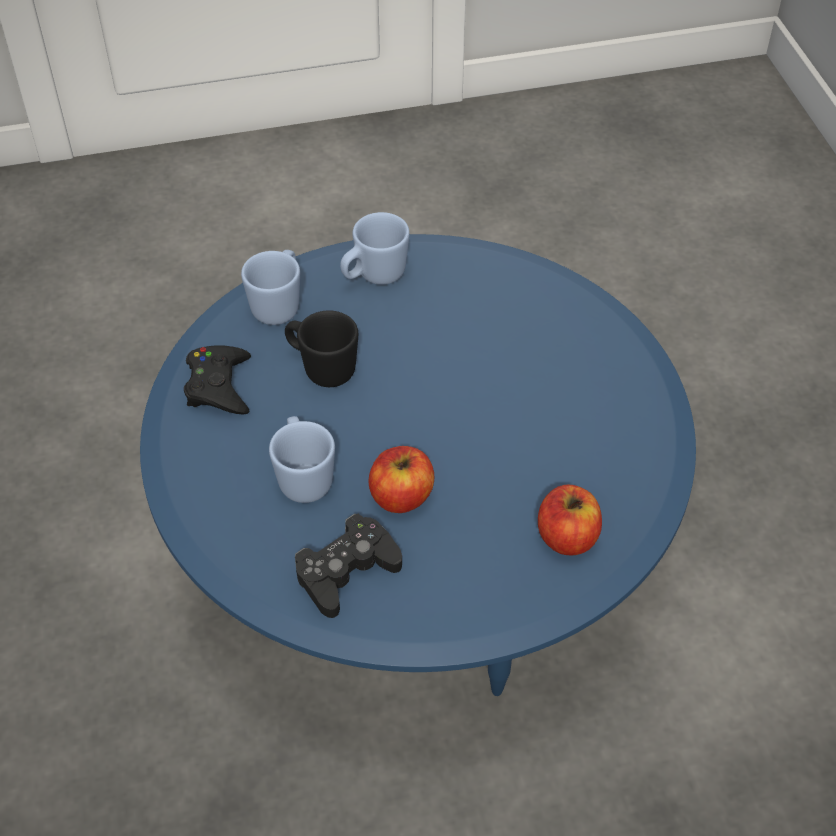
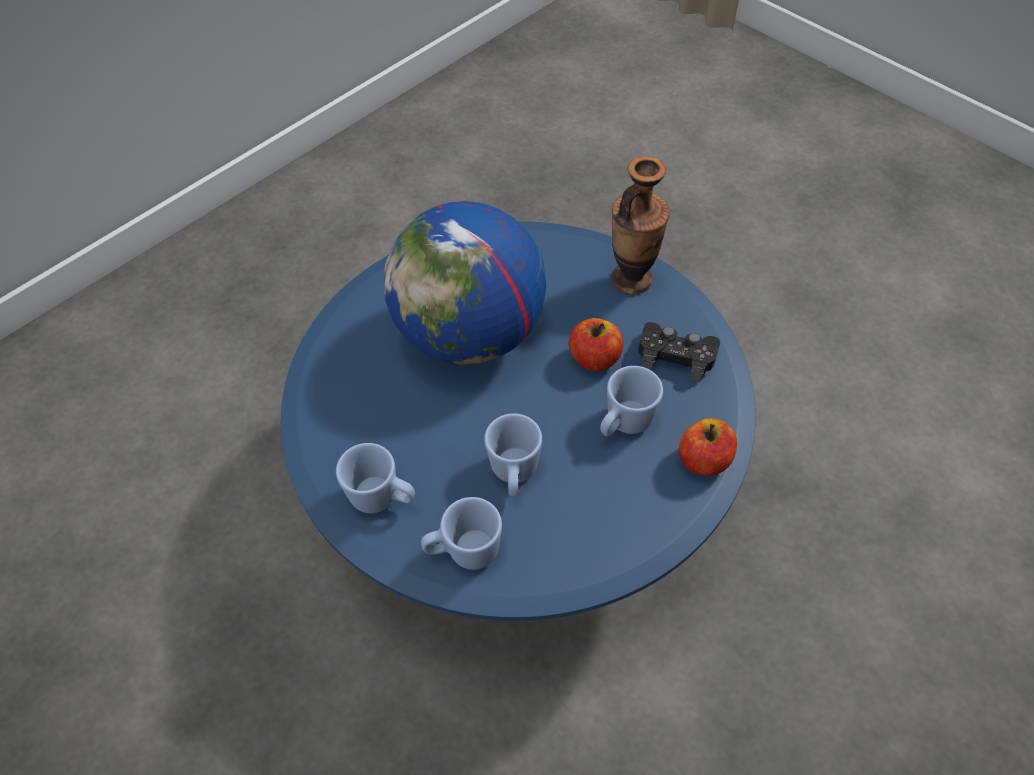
camera: 120 degrees left, 5 degrees up
black game controller [184,345,251,415] -> none
black mug [285,311,358,387] -> blue mug [484,414,542,496]
apple [538,485,602,556] -> apple moved to [679,418,737,476]
none -> globe [384,201,546,365]
none -> vase [611,156,670,295]

